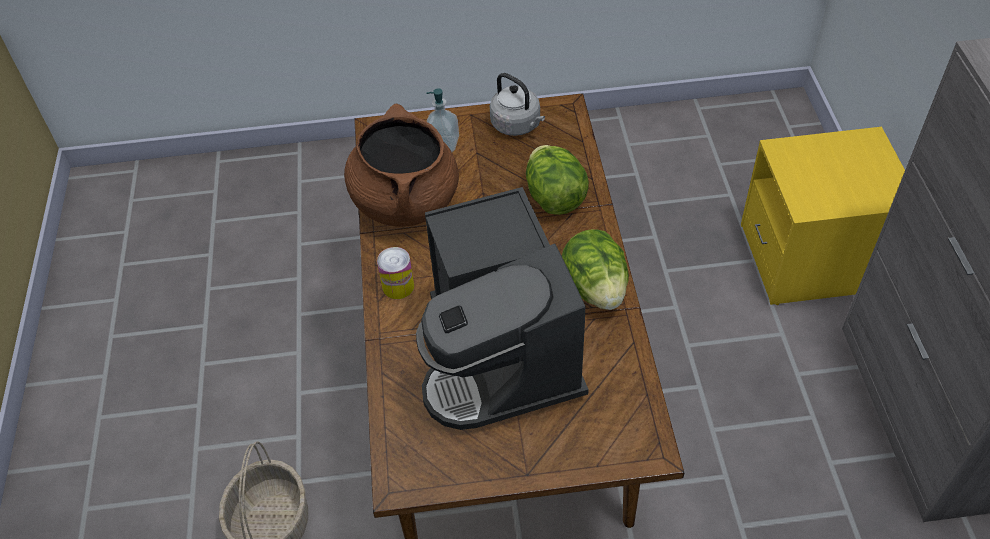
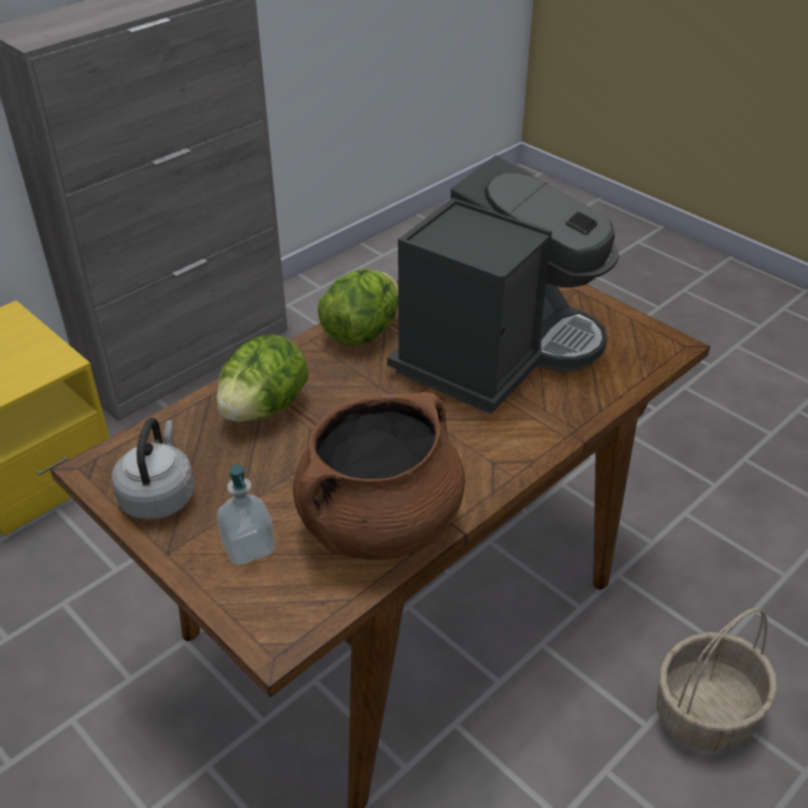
camera: 130 degrees left, 10 degrees down
can [377,247,414,299] -> none

